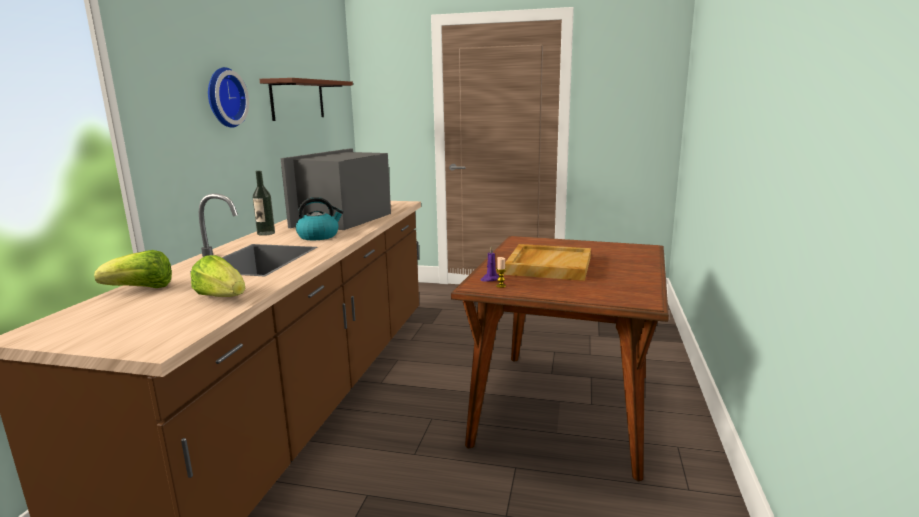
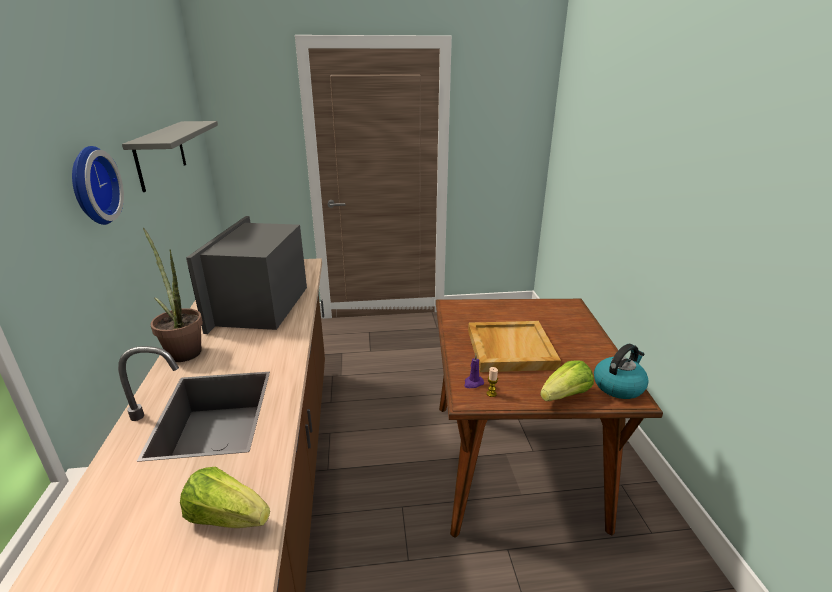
camera: 20 degrees left, 10 degrees up
lettuce [94,250,172,288] -> lettuce moved to [540,360,594,401]
bottle [253,171,275,236] -> potted plant [143,228,203,362]
brown shelf [260,78,353,121] -> grey shelf [122,121,218,192]
kettle [296,197,344,240] -> kettle moved to [594,344,649,399]

